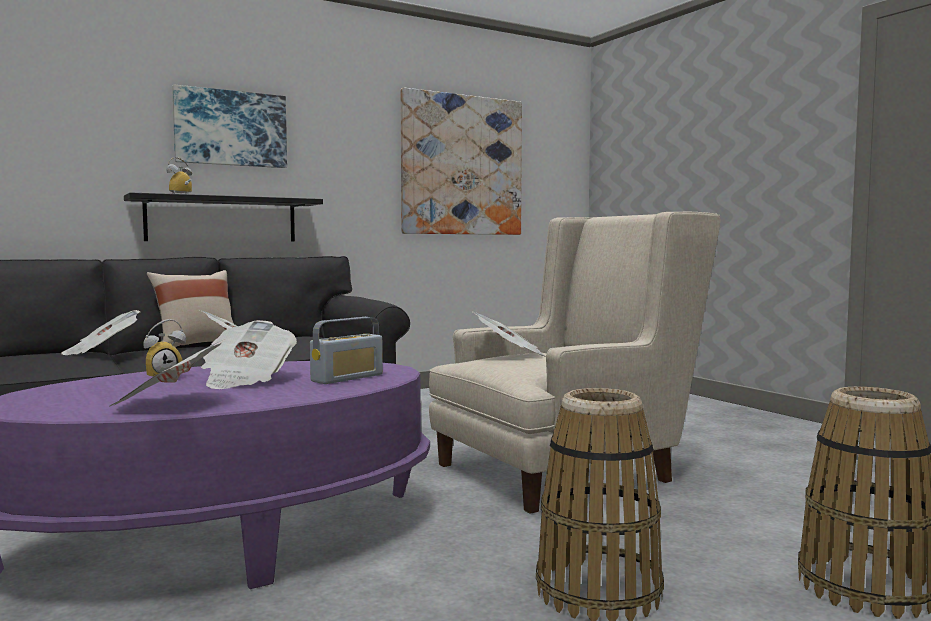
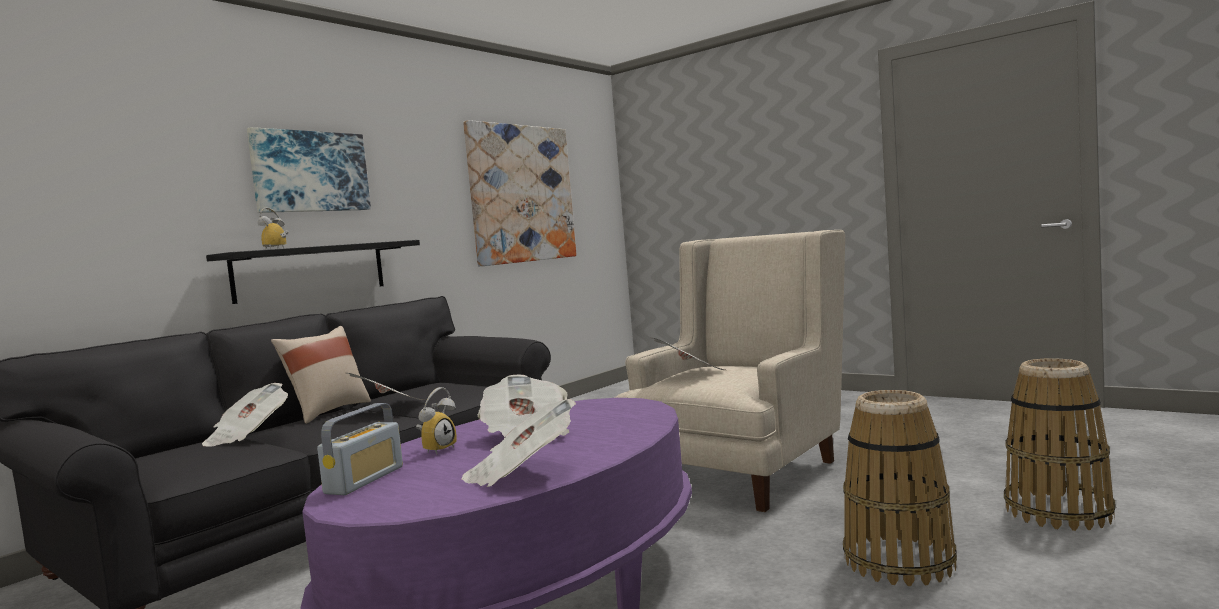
camera: 20 degrees left, 0 degrees up
radio [310,317,383,384] -> radio moved to [317,403,403,495]

